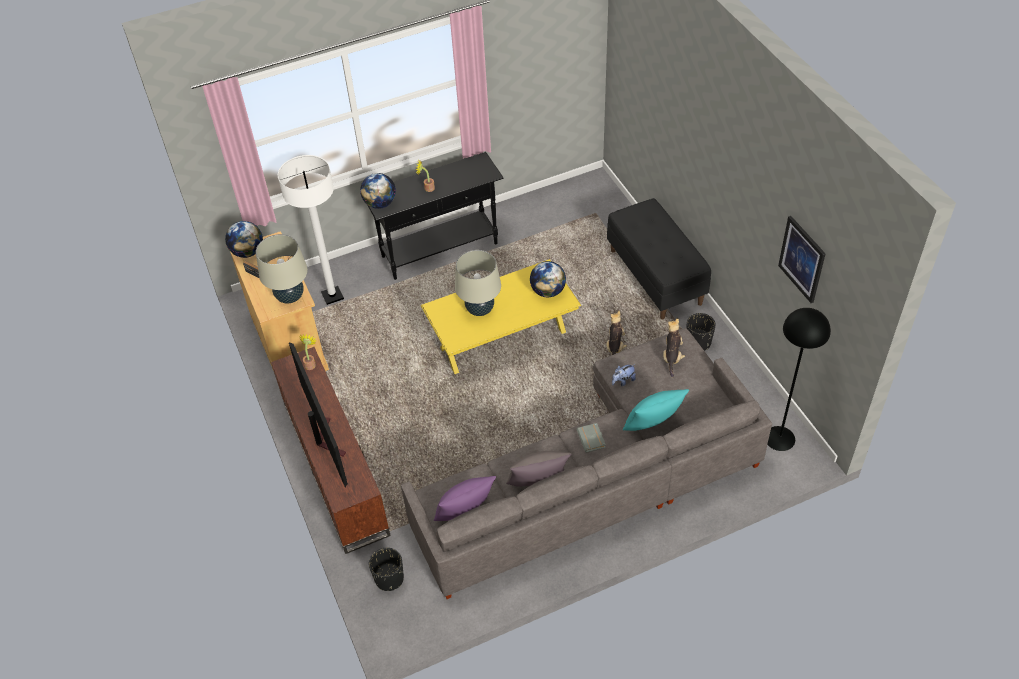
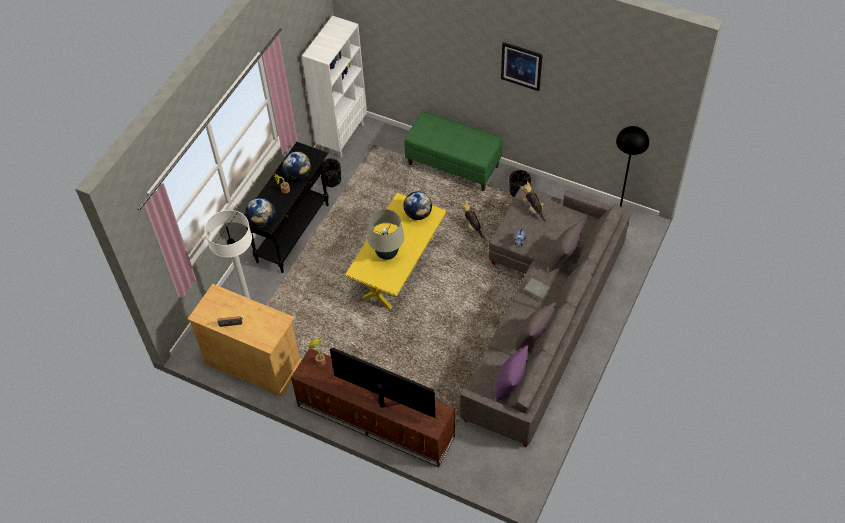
camera: 40 degrees left, 5 degrees up
globe [225,221,263,258] -> globe moved to [282,151,311,180]
beige table lamp [256,234,308,303] -> none
black planter [369,548,404,591] -> black planter moved to [323,158,341,188]
black bench [607,198,711,319] -> green bench [404,111,502,191]
turquoise pillow [623,389,689,431] -> grey pillow [549,221,582,272]
picture [778,216,826,303] -> picture moved to [501,42,543,91]
none -> white bookcase [302,16,367,157]

